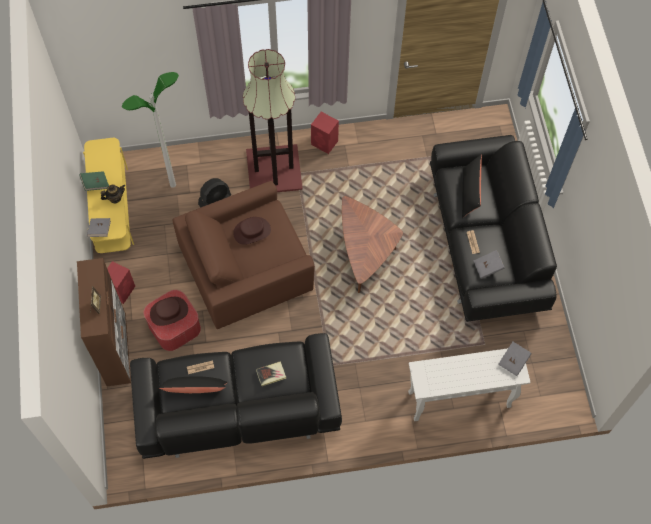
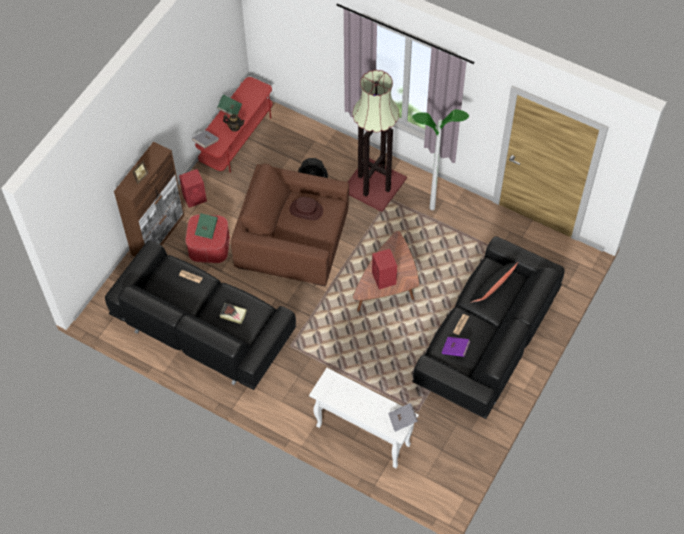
camera: 40 degrees right, 5 degrees down
yellow tv stand [83,138,134,253] -> red tv stand [195,77,273,173]
floor lamp [122,72,179,188] -> floor lamp moved to [412,109,469,210]
brown hat [150,297,188,326] -> green book [195,213,218,239]
black pillow [159,376,228,393] -> none
red speaker [311,112,339,154] -> red speaker moved to [372,249,397,289]
grey book [473,250,505,279] -> purple book [442,337,470,357]

